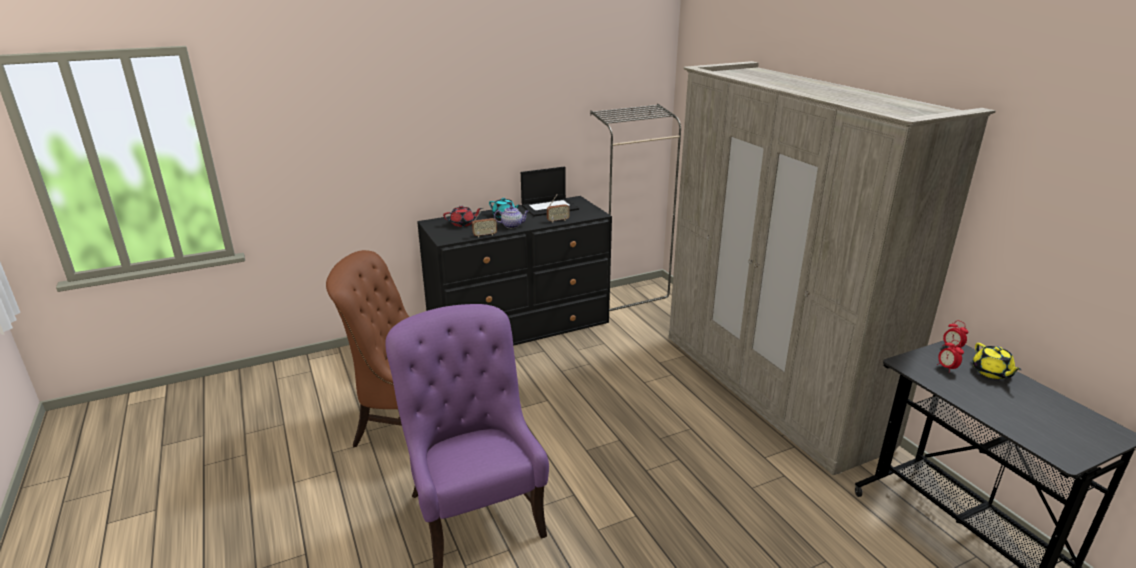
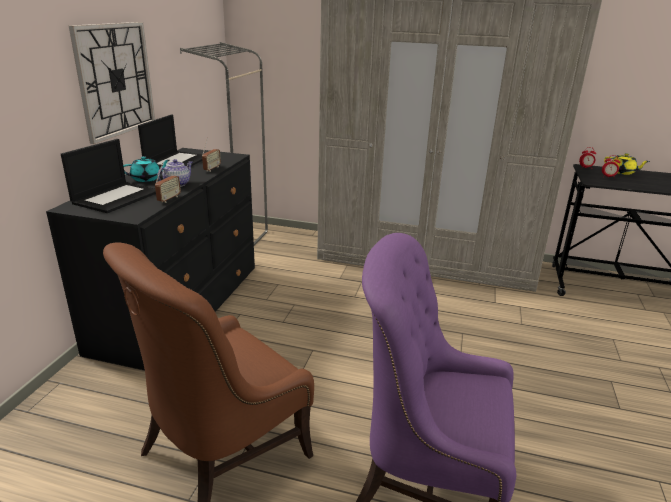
camera: 50 degrees left, 0 degrees up
red teapot [443,206,482,227] -> laptop [61,139,156,213]
none -> wall clock [69,22,155,144]

